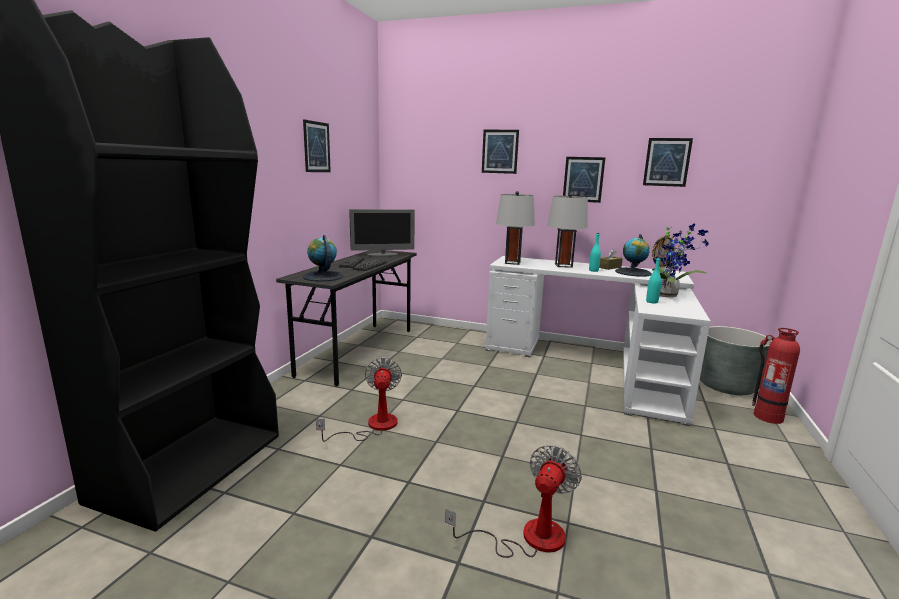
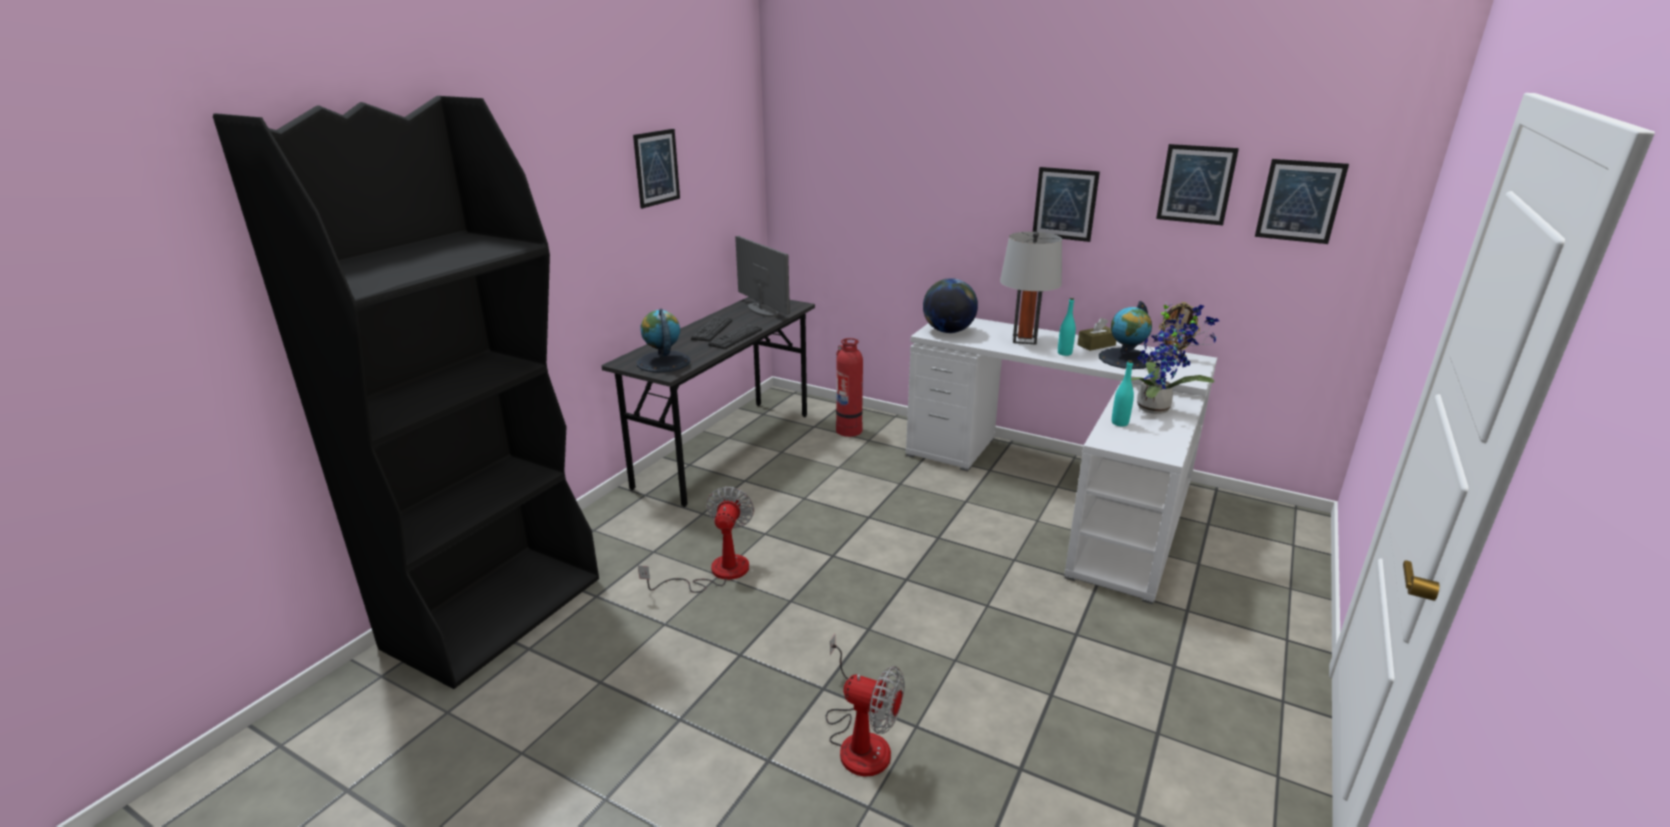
camera: 10 degrees right, 10 degrees up
monitor [349,209,415,257] -> monitor turned 120 degrees counterclockwise [735,236,790,317]
fan [445,445,582,558] -> fan turned 75 degrees clockwise [826,634,905,777]
picture [482,130,519,174] -> picture moved to [1255,159,1349,244]
grey table lamp [496,191,535,265] -> globe [923,278,978,333]
grey planter [700,326,772,395] -> none
fire extinguisher [752,328,800,424] -> fire extinguisher moved to [836,338,863,437]

